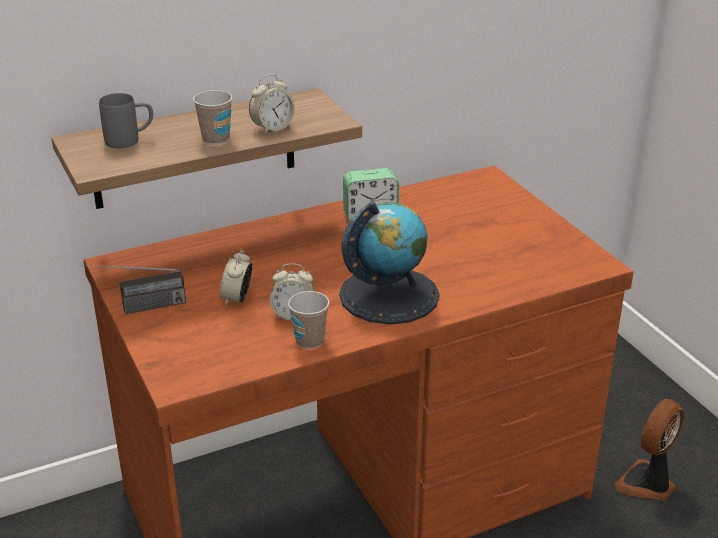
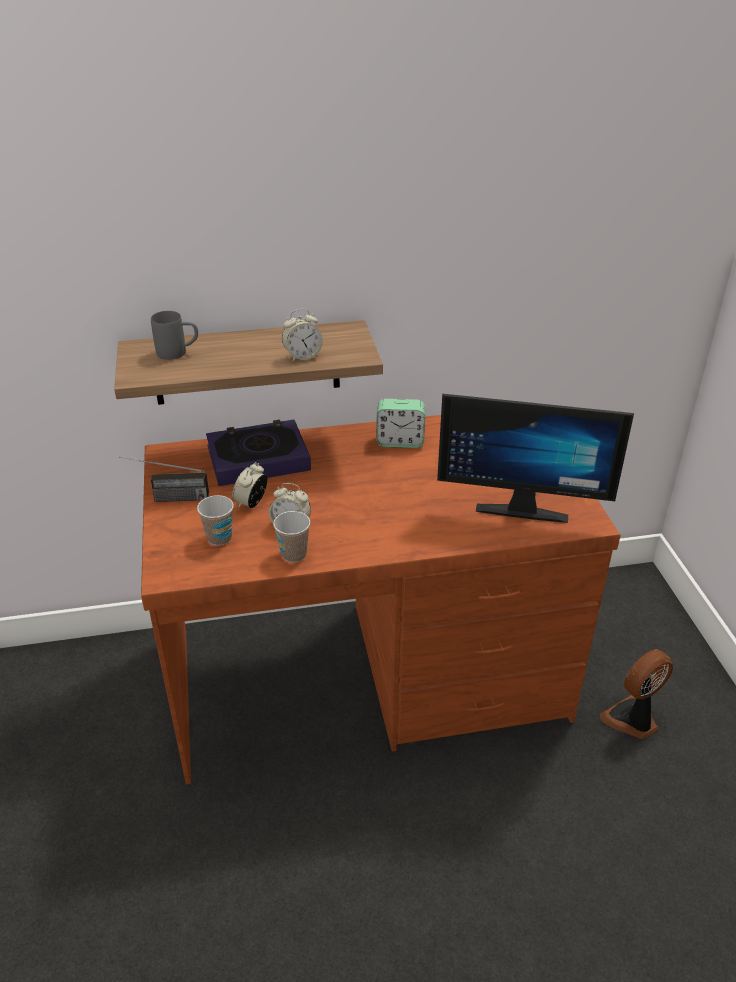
camera: 15 degrees right, 5 degrees up
cup [193,90,232,145] -> cup moved to [197,495,234,546]
globe [339,201,440,325] -> none
none -> book [206,419,311,486]
none -> monitor [437,394,634,523]

